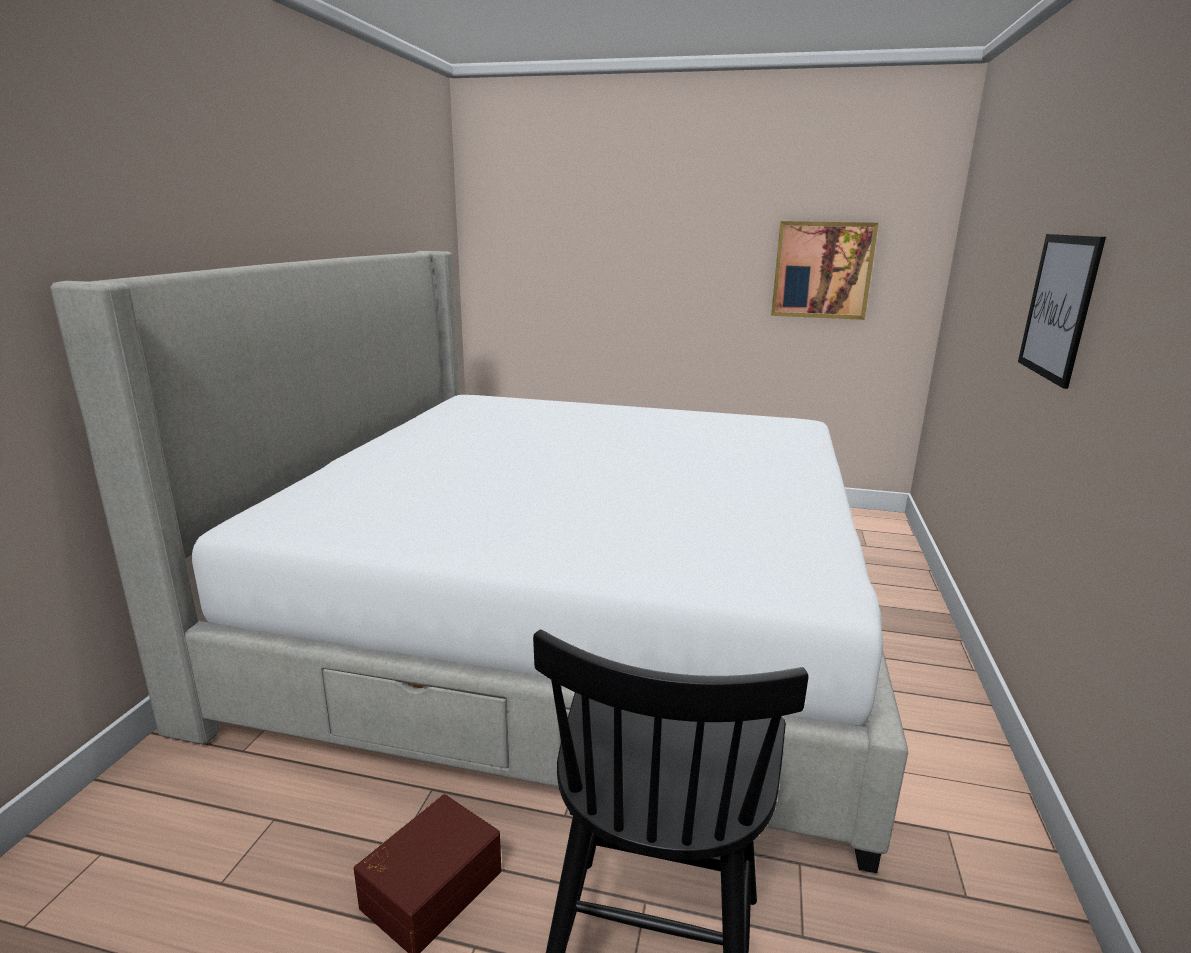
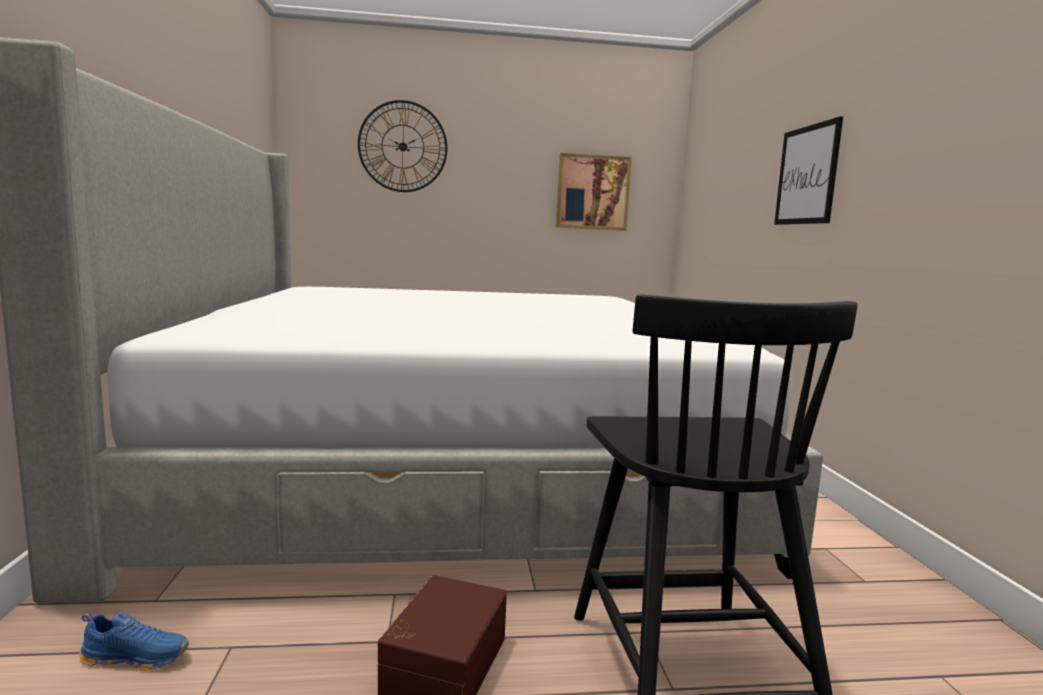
camera: 20 degrees left, 10 degrees down
none -> blue shoe [79,612,189,671]
none -> wall clock [358,100,447,192]

